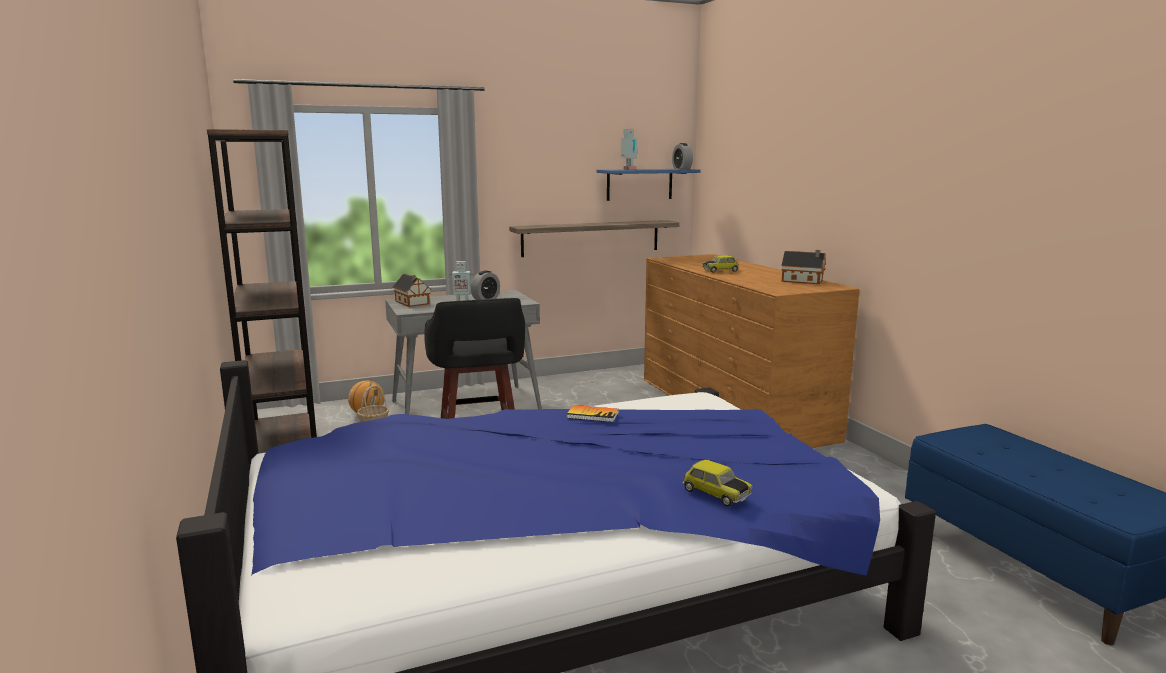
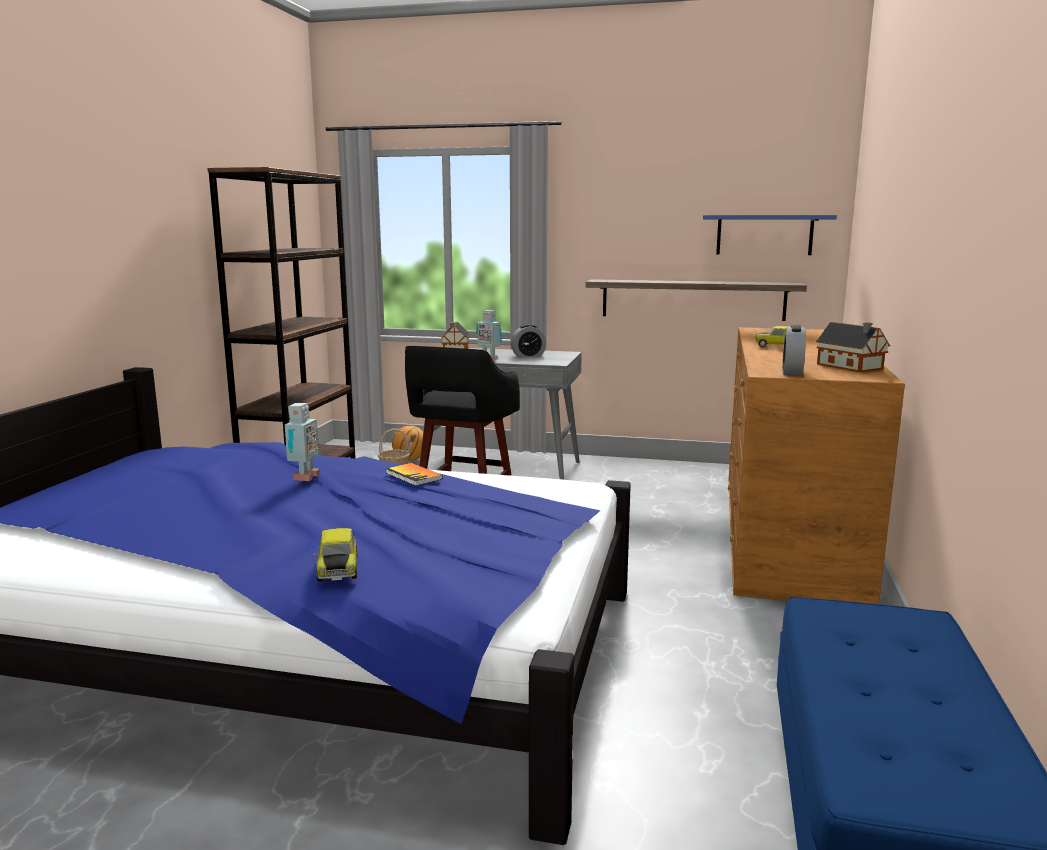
camera: 35 degrees right, 0 degrees up
toy robot [621,129,637,170] -> toy robot moved to [285,403,320,481]
alarm clock [672,143,693,169] -> alarm clock moved to [782,325,806,376]

